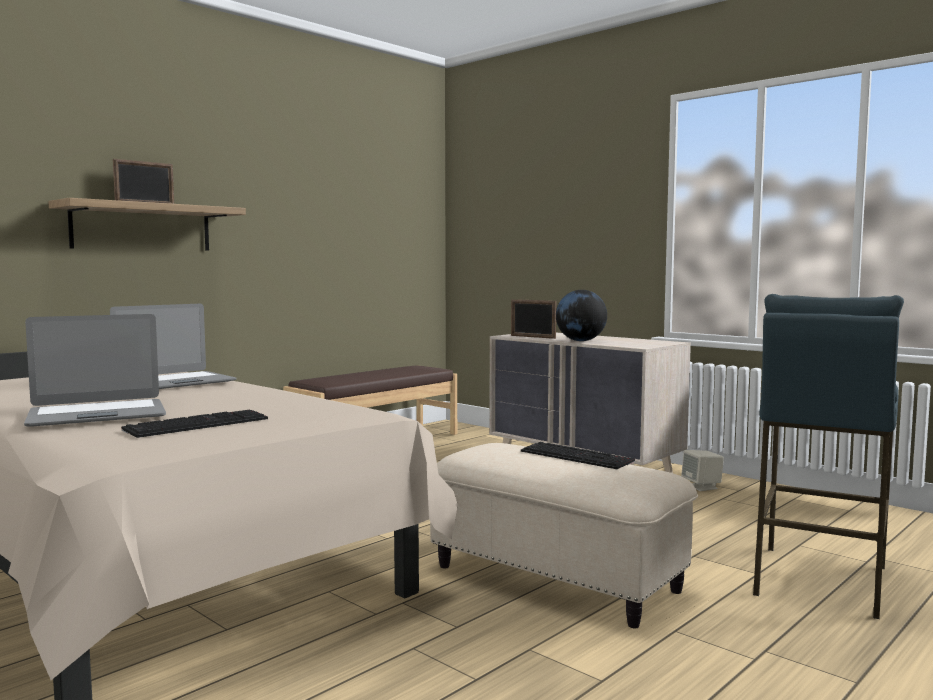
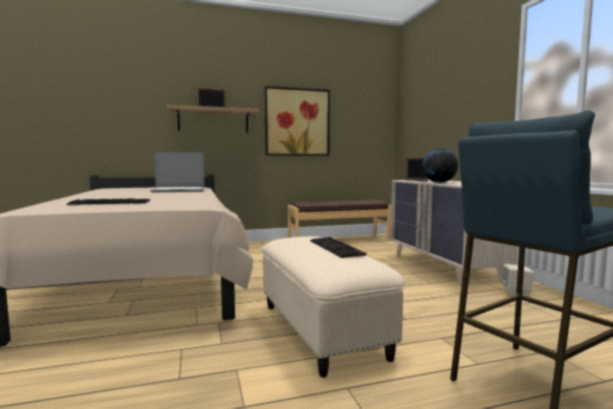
camera: 30 degrees right, 0 degrees up
laptop [24,314,166,427] -> none
none -> picture [265,86,330,156]

